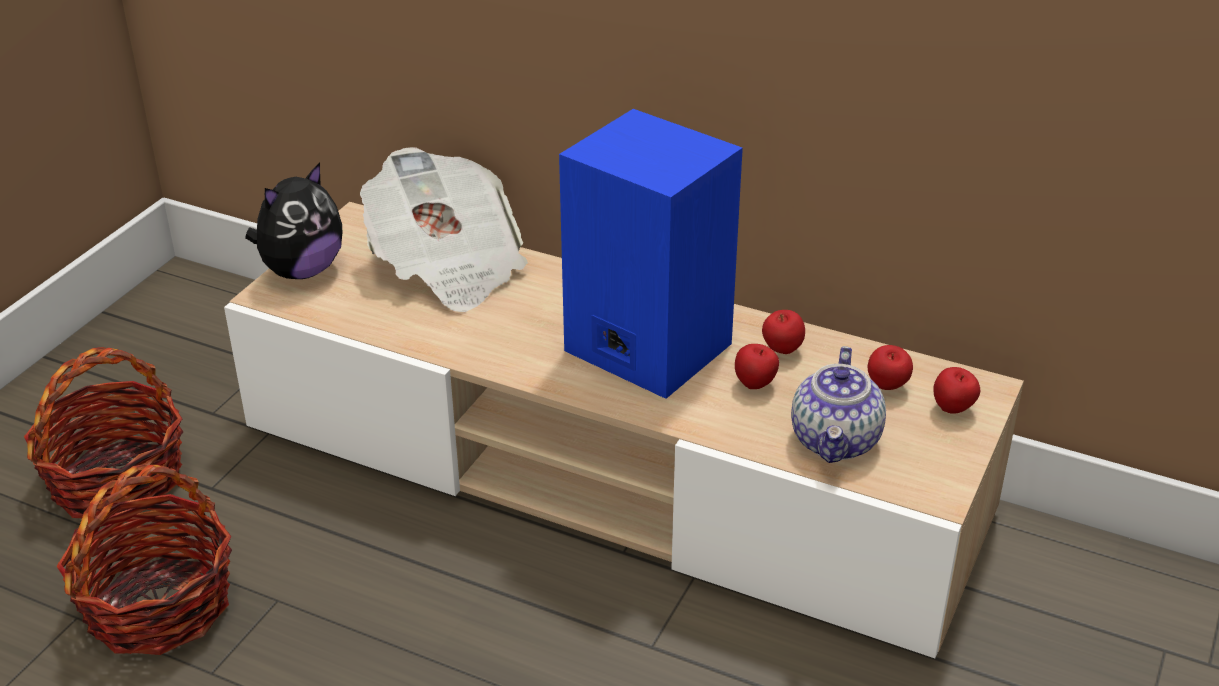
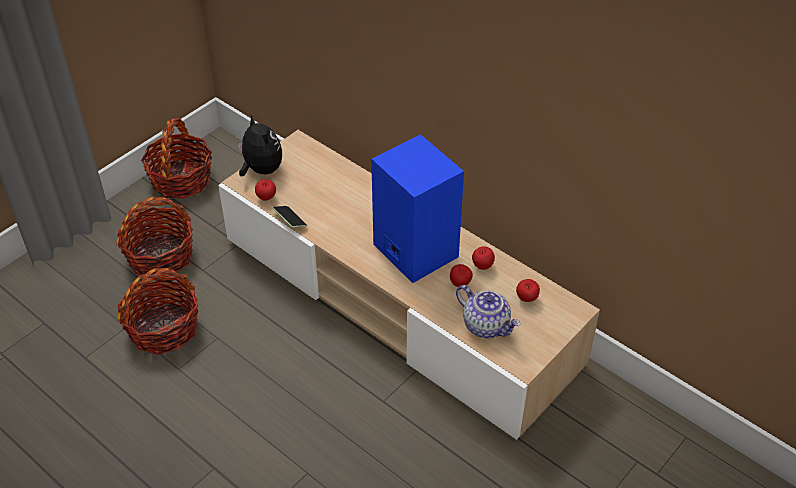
camera: 15 degrees right, 10 degrees up
plush toy [245,162,342,279] -> plush toy turned 90 degrees counterclockwise [238,115,282,176]
newspaper [360,147,528,312] -> none
teapot [791,346,886,463] -> teapot turned 75 degrees counterclockwise [456,285,521,338]
apple [934,367,980,414] -> apple moved to [255,179,276,201]
none -> basket [141,118,212,199]
none -> phone [272,206,307,227]

